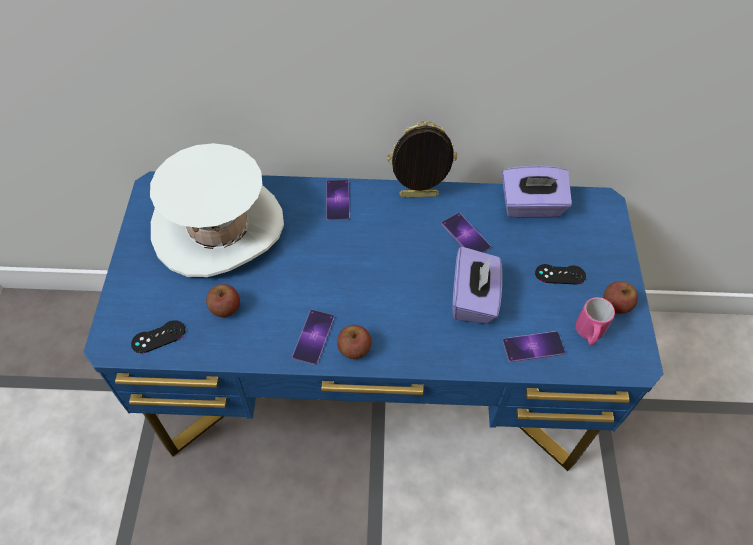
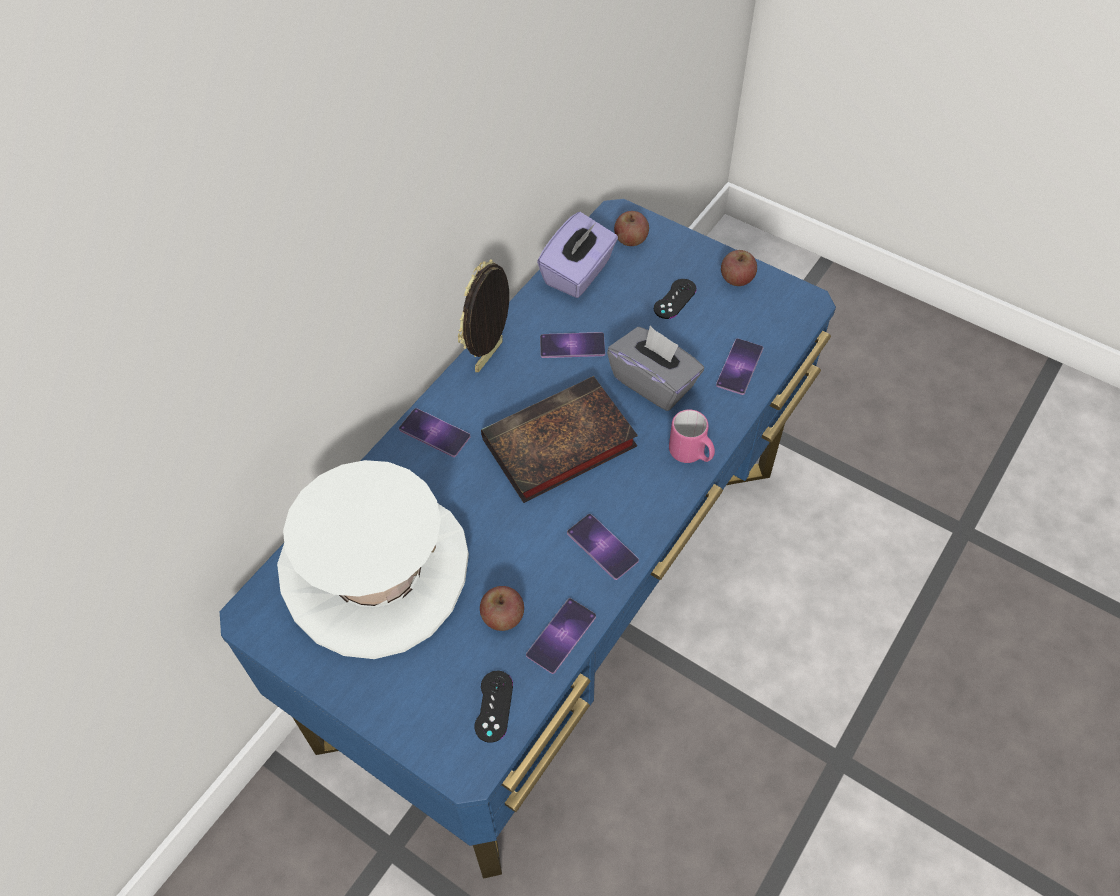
camera: 55 degrees left, 0 degrees up
apple [337,325,371,359] -> apple moved to [614,211,649,246]
purple tissue box [452,247,502,324] -> grey tissue box [607,326,704,411]
pink mug [575,297,615,345] -> pink mug moved to [669,409,715,463]
none -> book [481,376,638,503]
none -> phone [526,598,596,674]

